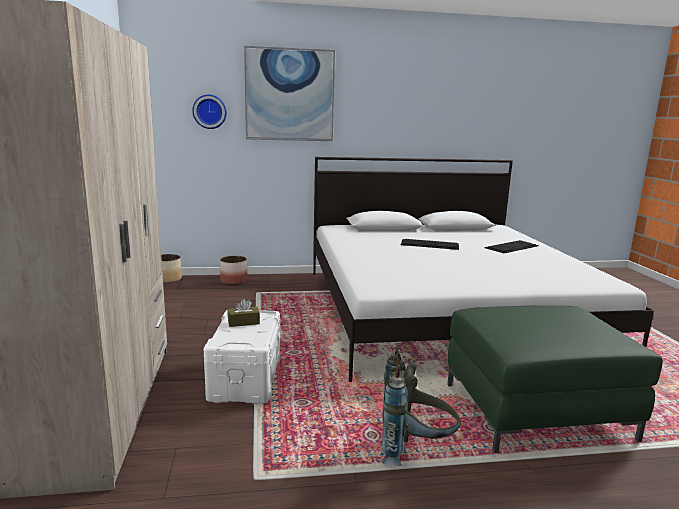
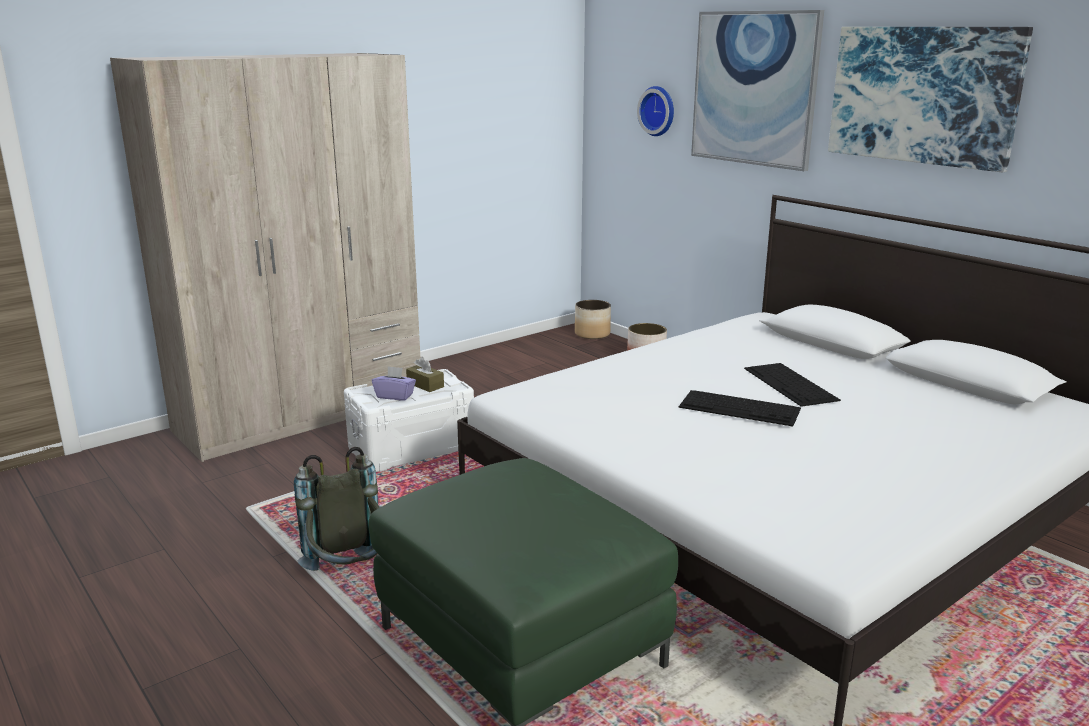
camera: 60 degrees right, 5 degrees up
keyboard [484,240,539,253] -> keyboard moved to [679,390,801,426]
none -> purple tissue box [372,366,416,401]
none -> picture [828,27,1033,172]

